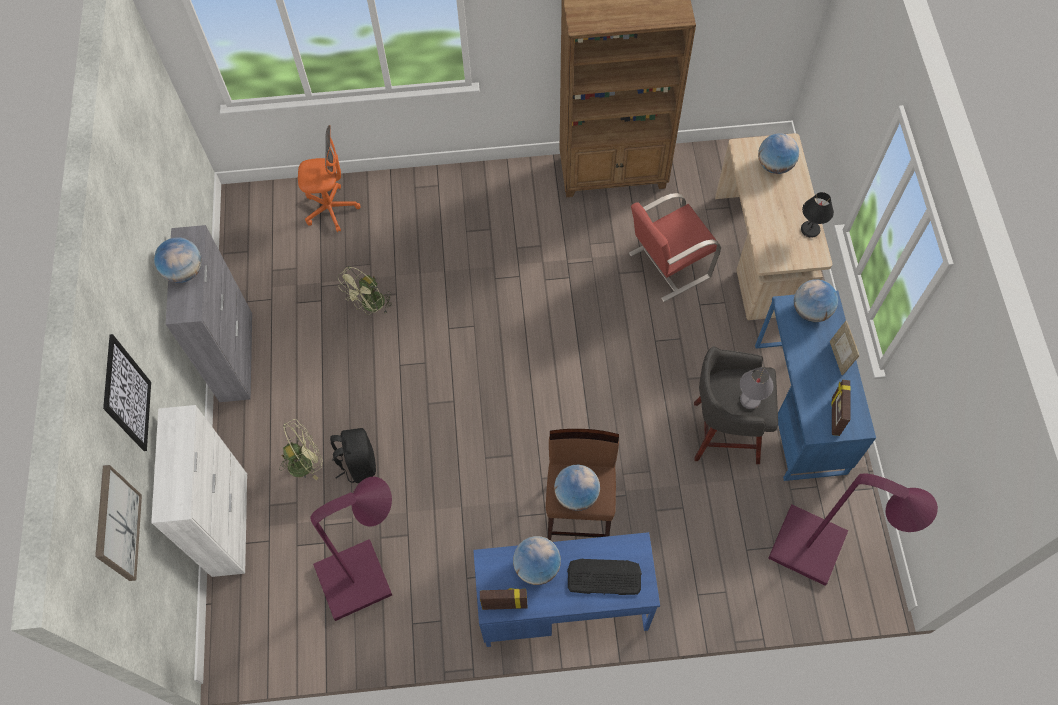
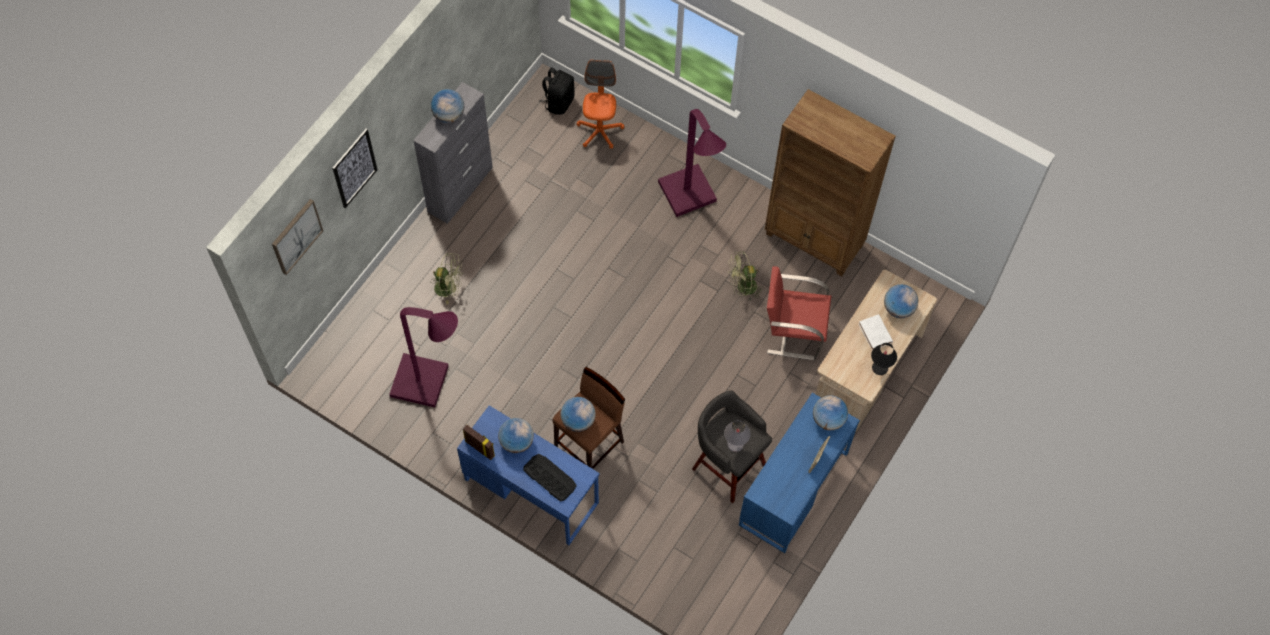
camera: 35 degrees right, 0 degrees up
white cabinet [151,405,247,577] -> none
orange office chair [298,125,360,232] -> orange office chair turned 120 degrees counterclockwise [576,60,624,149]
black backpack [330,428,376,483] -> black backpack moved to [539,67,575,115]
green fan [338,266,392,315] -> green fan moved to [728,251,762,300]
purple floor lamp [768,473,938,586] -> purple floor lamp moved to [658,109,726,217]
picture frame [831,380,851,436] -> none
none -> white book [859,314,893,350]

